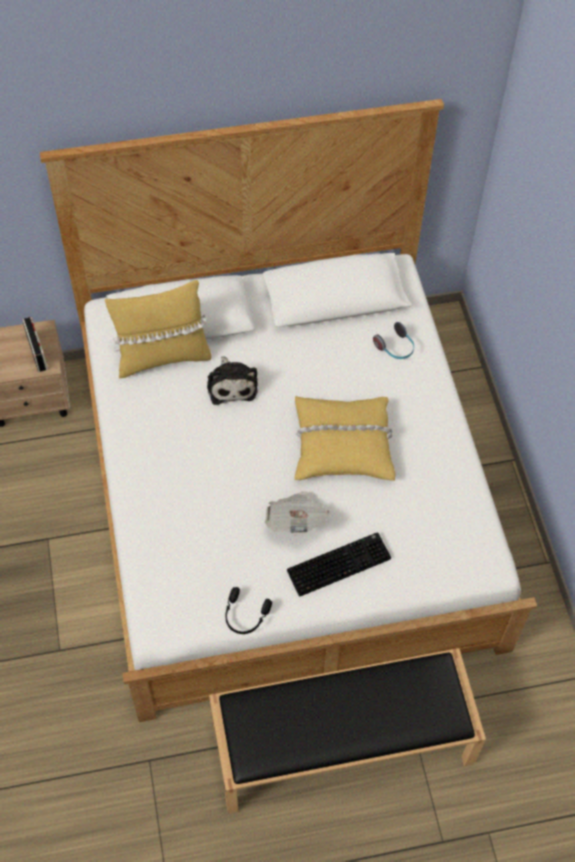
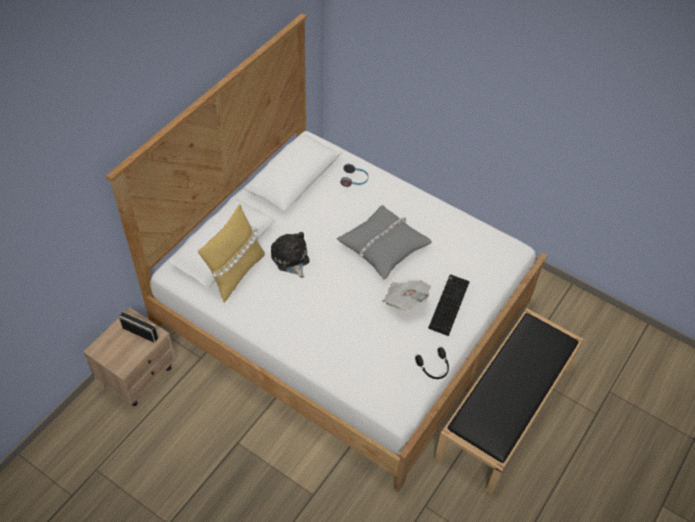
camera: 45 degrees left, 5 degrees down
plush toy [207,356,258,405] -> plush toy turned 150 degrees counterclockwise [271,232,310,278]
yellow pillow [294,396,395,481] -> grey pillow [336,205,432,280]

